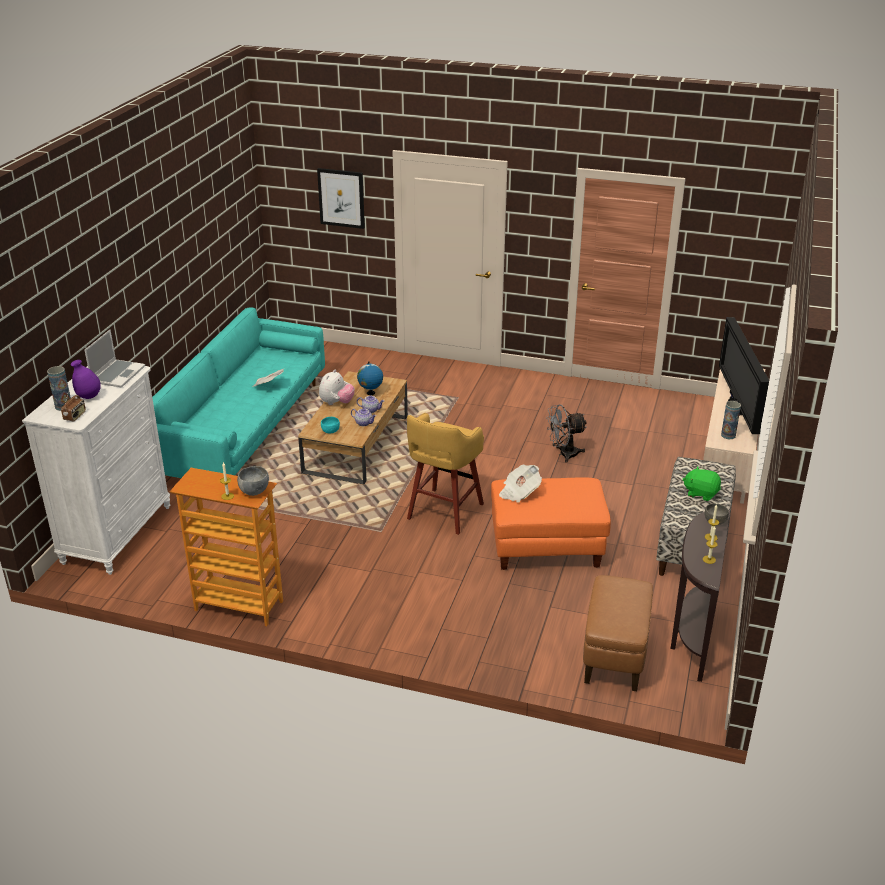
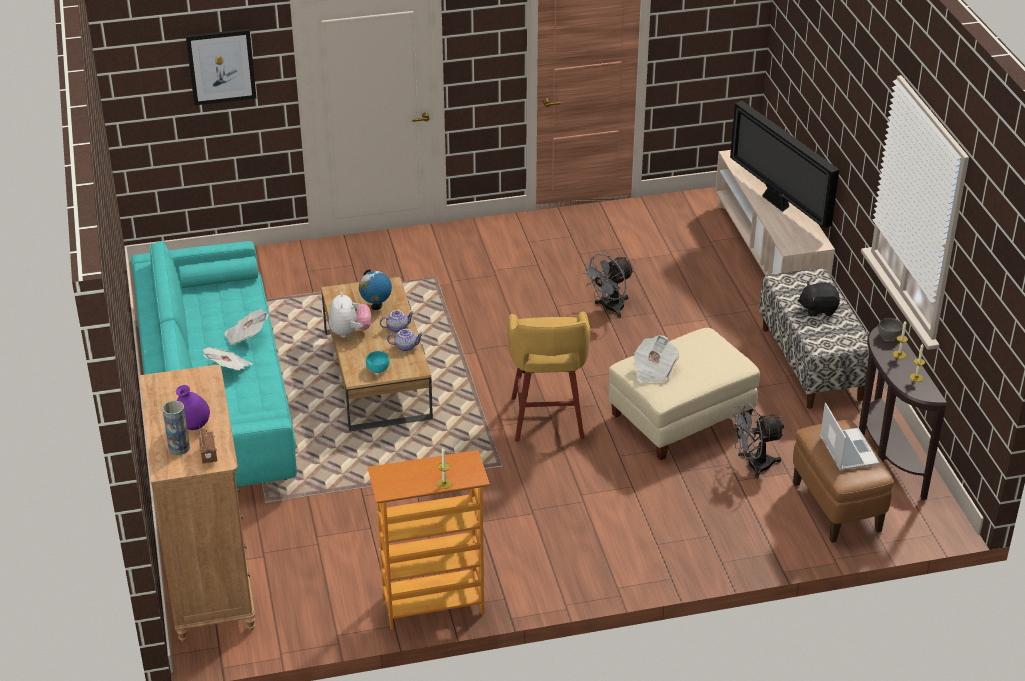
camera: 30 degrees left, 5 degrees up
white dresser [22,366,170,575] -> brown dresser [139,365,255,642]
laptop [85,329,145,388] -> laptop moved to [820,403,879,471]
grey bowl [237,466,269,496] -> none
orange ottoman [491,478,611,570] -> beige ottoman [608,328,760,460]
green plush toy [683,466,721,501] -> black plush toy [798,282,840,317]
vase [721,401,741,439] -> none
none -> newspaper [203,347,253,370]
none -> grey fan [730,403,785,479]

